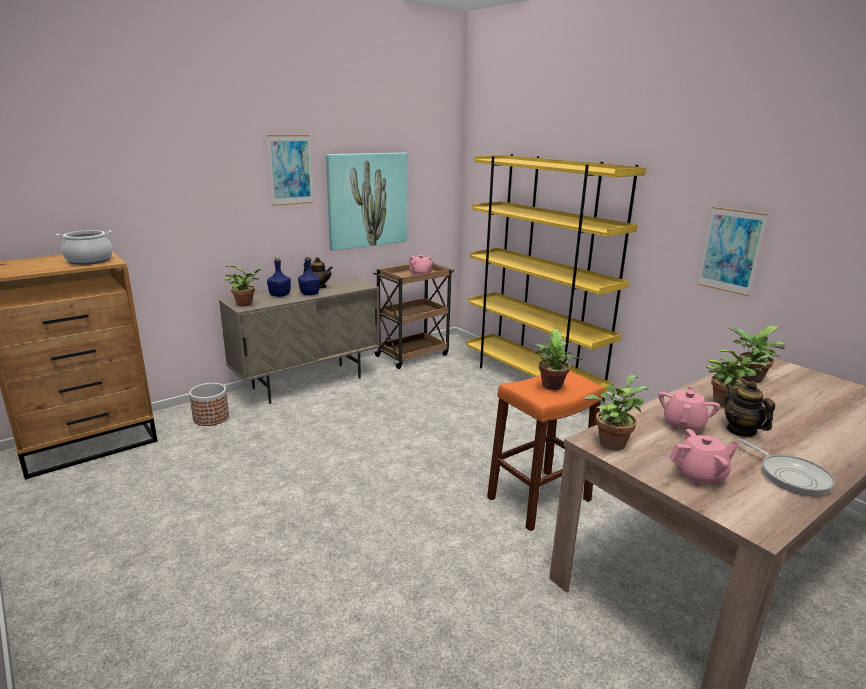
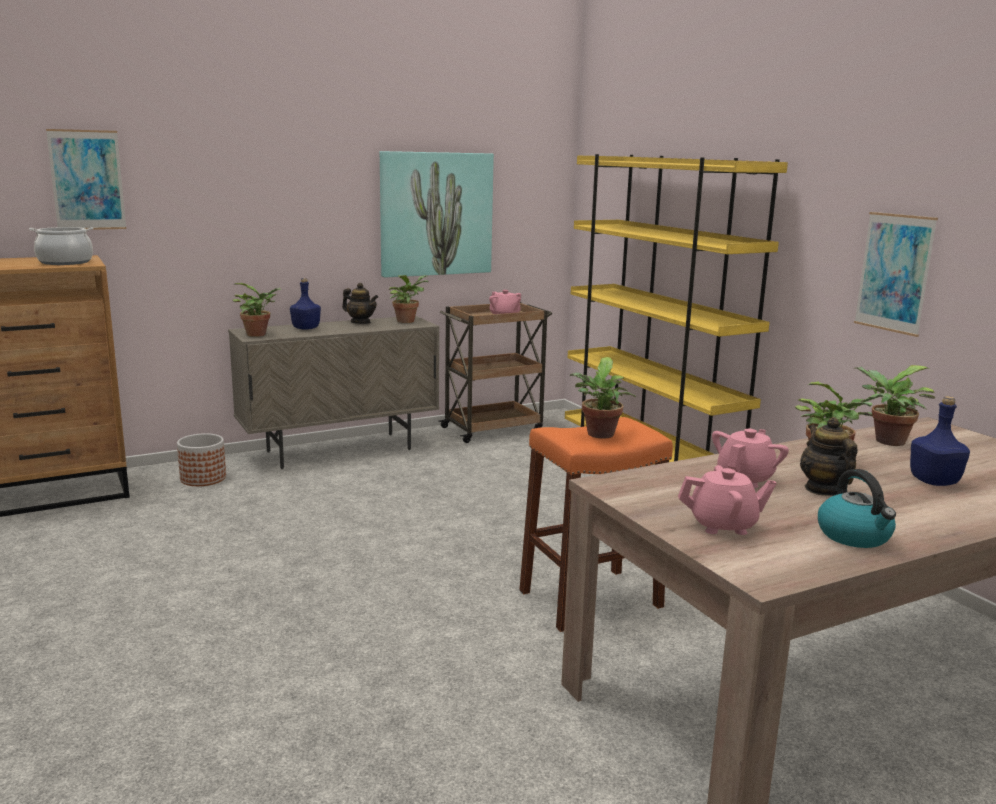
camera: 10 degrees right, 5 degrees down
picture [267,135,313,206] -> picture moved to [46,129,126,230]
blue bottle [298,256,320,295] -> blue bottle moved to [910,396,970,486]
potted plant [585,375,648,451] -> potted plant moved to [389,275,428,323]
frying pan [739,439,835,496] -> kettle [818,469,896,548]

